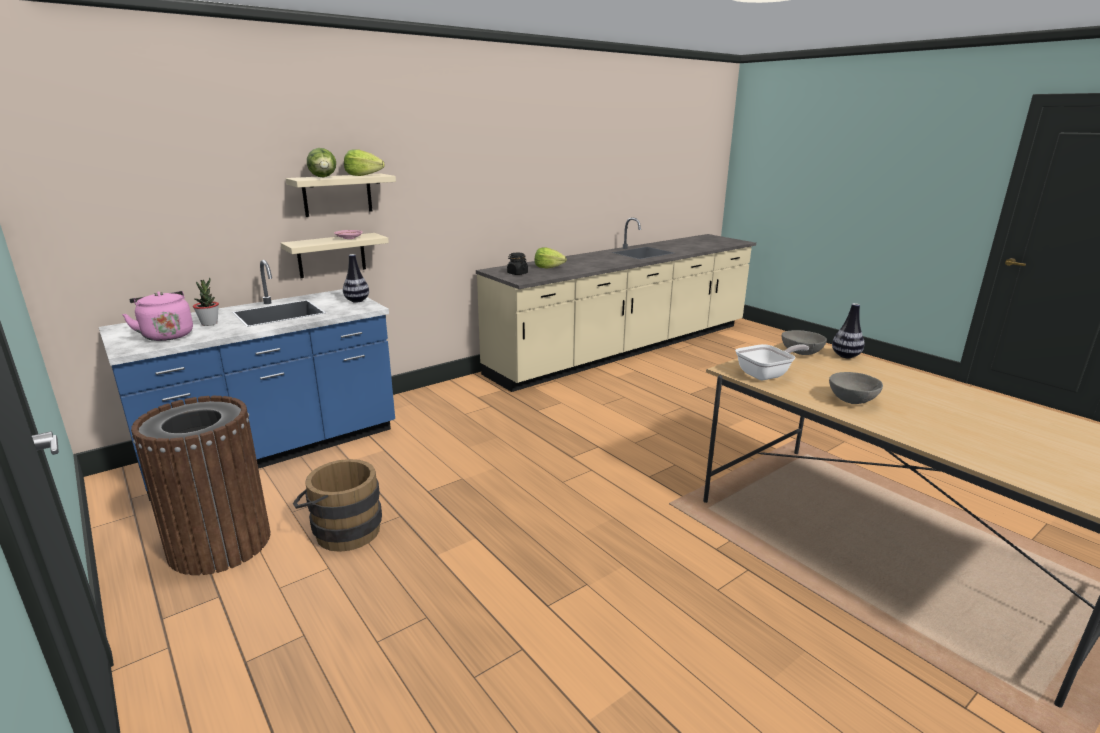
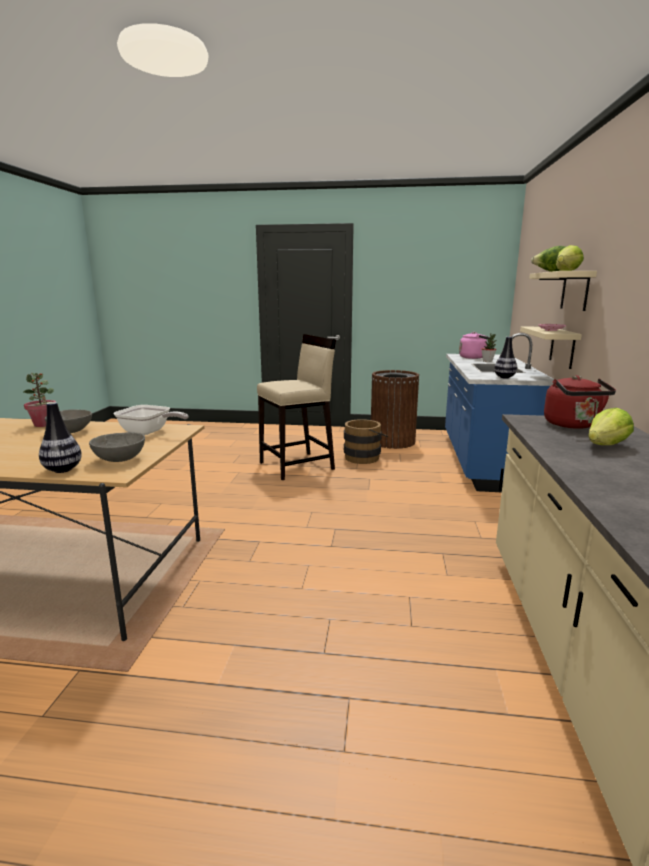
camera: 135 degrees right, 5 degrees down
black jar [507,253,528,275] -> red kettle [544,375,616,429]
frying pan [735,344,809,380] -> frying pan turned 90 degrees counterclockwise [113,405,188,435]
none -> potted plant [23,373,56,427]
none -> beige stool [257,334,336,480]

